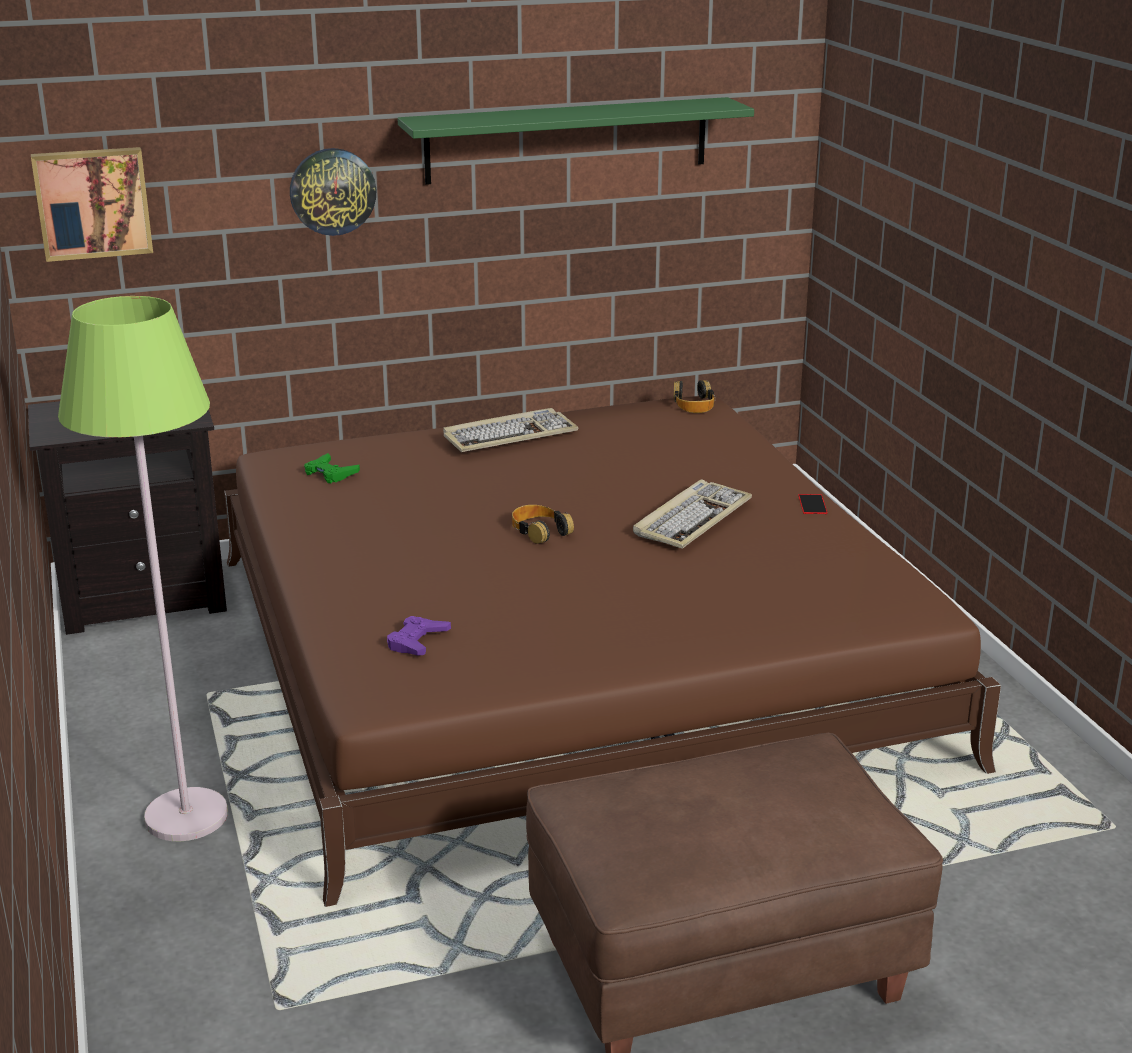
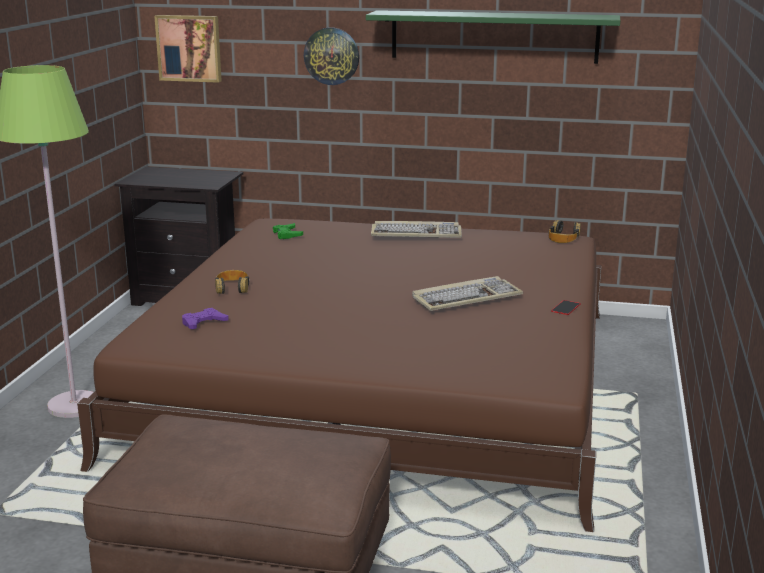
camera: 30 degrees right, 5 degrees down
headphones [512,505,574,544] -> headphones moved to [215,270,249,294]

